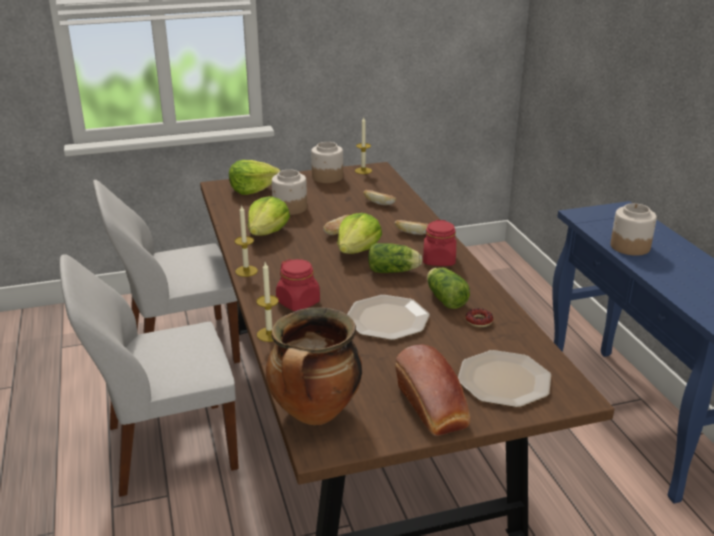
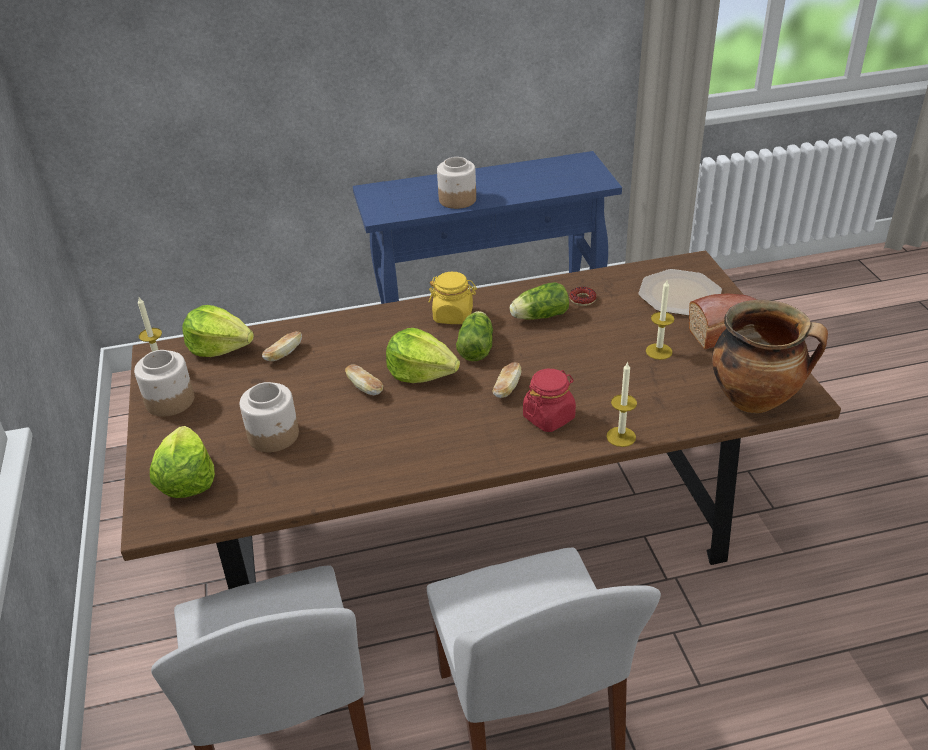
camera: 85 degrees left, 10 degrees up
candle [235,206,258,277] -> candle moved to [646,280,674,360]
lettuce [247,196,290,236] -> lettuce moved to [182,305,254,357]
plate [347,295,430,340] -> none
bread [395,220,428,235] -> bread moved to [493,362,521,398]
red jar [423,220,456,266] -> yellow jar [428,272,477,324]

